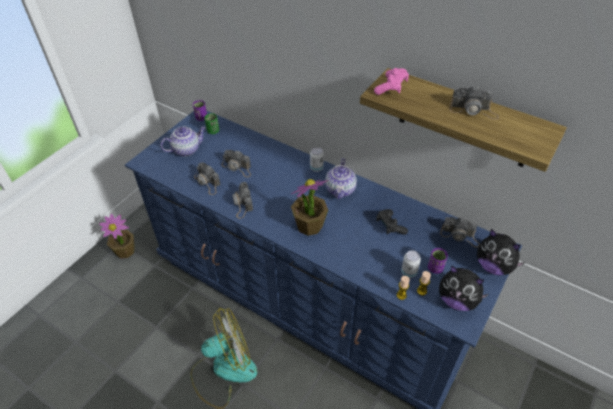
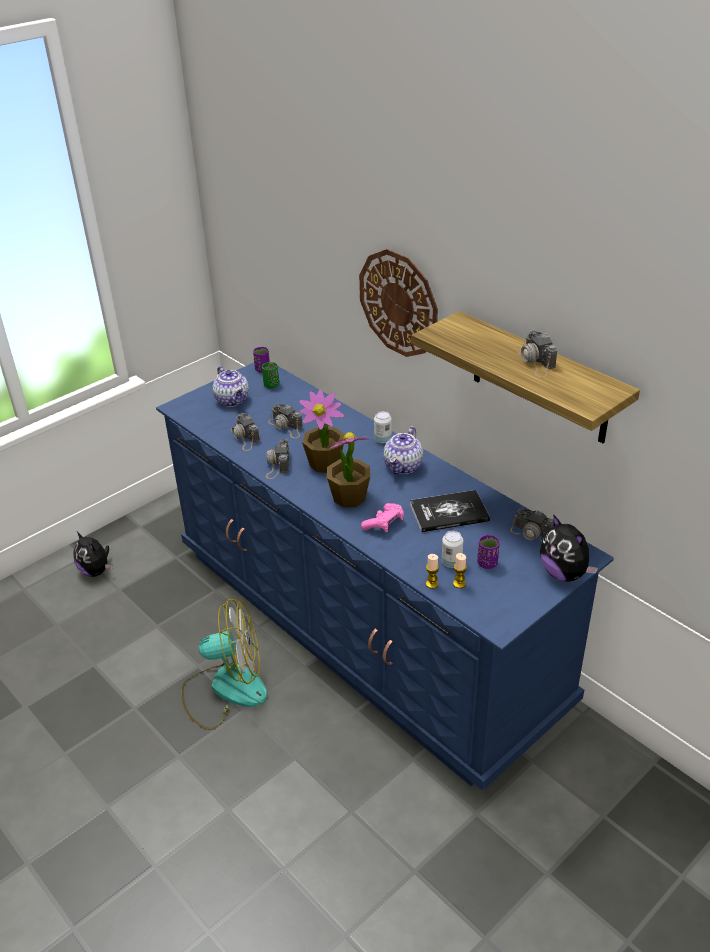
camera: 15 degrees right, 10 degrees down
potted plant [99,214,135,259] -> potted plant moved to [300,390,345,473]
teapot [160,126,206,157] -> teapot turned 75 degrees clockwise [213,366,249,407]
pink game controller [374,68,409,95] -> pink game controller moved to [361,503,404,532]
black game controller [376,209,408,235] -> book [410,490,490,532]
plush toy [439,266,489,311] -> plush toy moved to [73,532,113,577]
camera [450,86,499,120] -> camera turned 45 degrees clockwise [517,331,557,377]
none -> wall clock [359,249,438,357]

